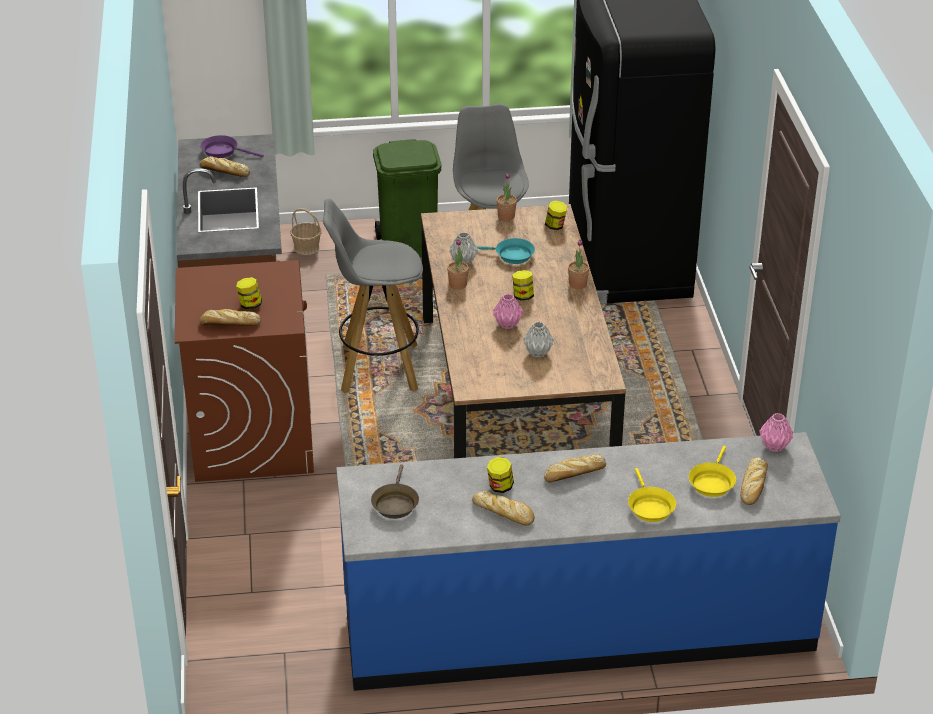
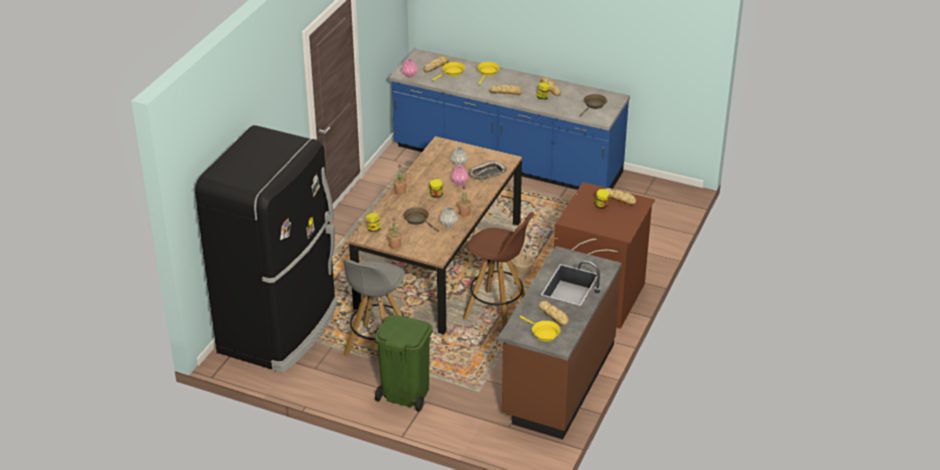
camera: 150 degrees left, 0 degrees up
purple frying pan [200,135,264,158] -> yellow frying pan [519,316,560,341]
basket [290,208,322,255] -> basket moved to [512,245,534,276]
grey stool [323,199,423,393] -> brown stool [463,212,534,328]
turquoise frying pan [477,238,535,264] -> brown frying pan [403,207,439,232]
none -> tray [468,161,507,181]

